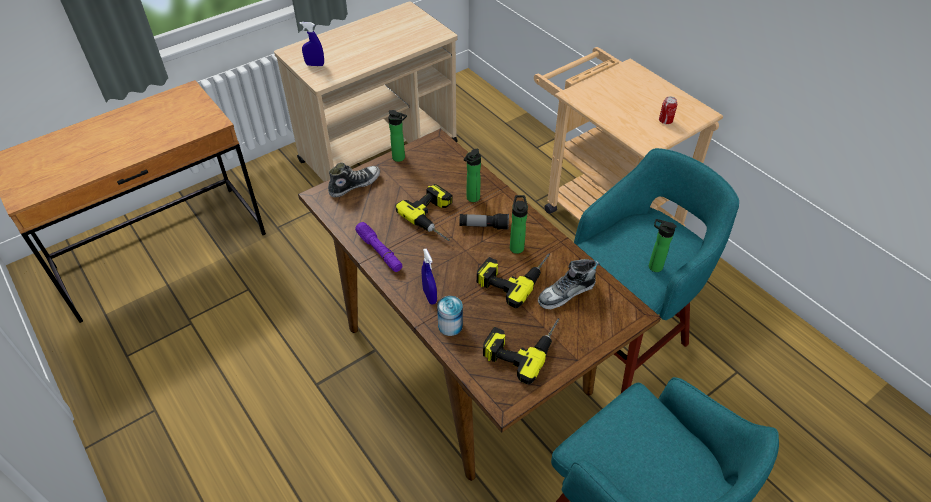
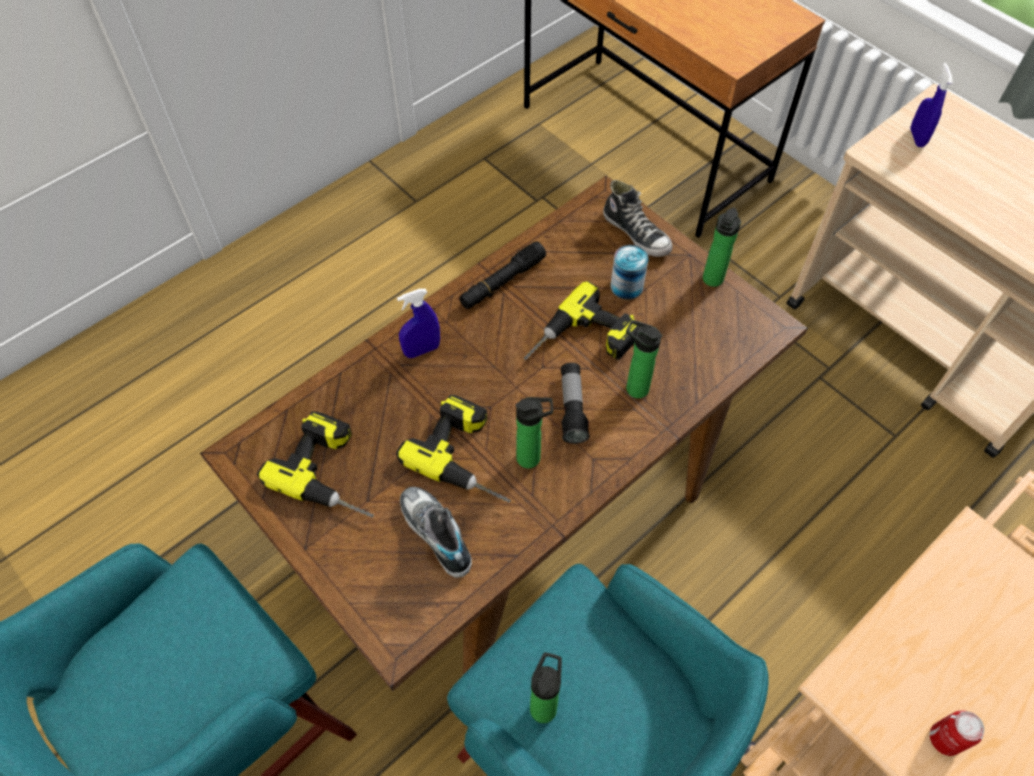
camera: 85 degrees right, 10 degrees up
purple flashlight [355,222,403,272] -> black flashlight [459,242,546,309]
can [437,296,463,336] -> can moved to [610,245,649,300]

